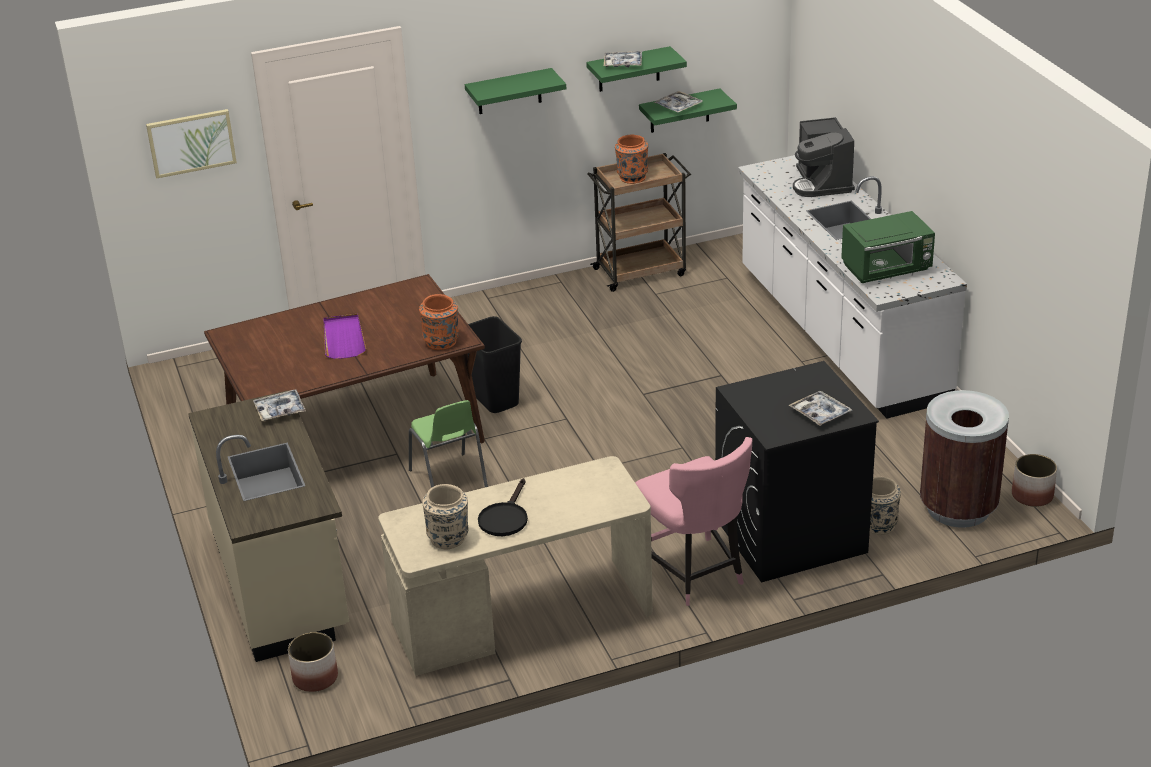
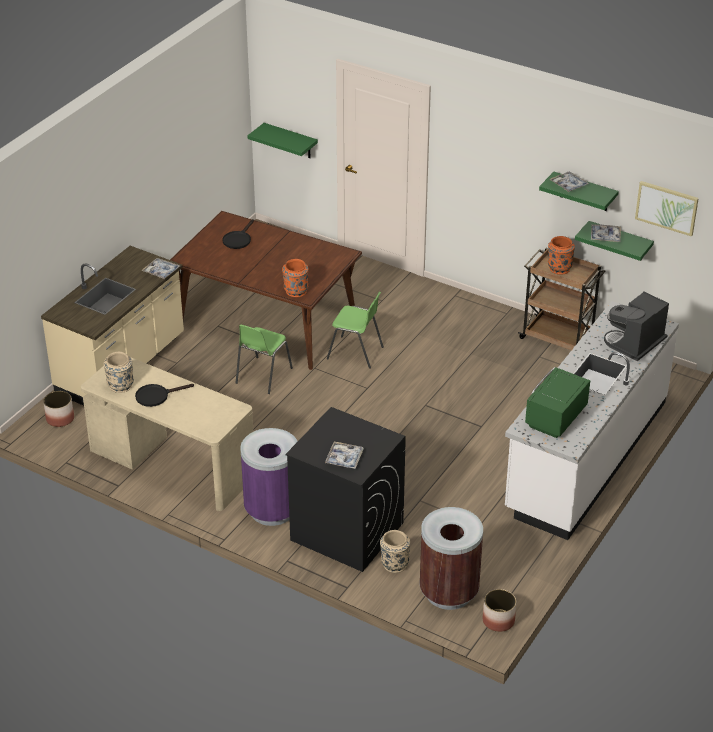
camera: 50 degrees right, 5 degrees up
picture [146,109,237,179] -> picture moved to [635,181,699,237]
purple tray [323,314,366,359] -> none
green shelf [465,68,566,114] -> green shelf moved to [248,123,318,158]
black trash can [468,316,522,413] -> green chair [327,292,384,369]
pink chair [635,437,753,606] -> purple trash can [240,428,298,526]
green microwave [841,211,935,283] -> green microwave turned 90 degrees clockwise [525,367,590,438]
none -> black frying pan [222,219,254,249]

